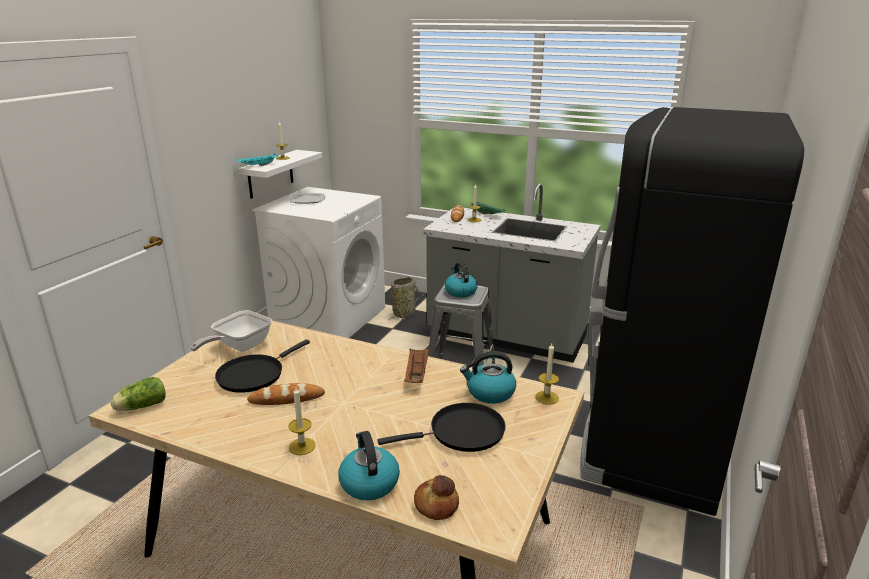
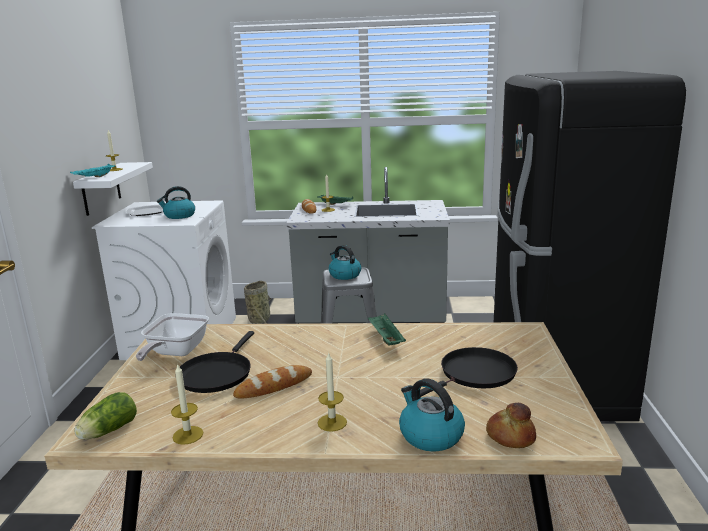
camera: 20 degrees left, 5 degrees down
brown tray [404,349,429,383] -> green tray [368,314,406,345]
kettle [460,351,516,404] -> kettle moved to [157,186,195,219]
candle [535,343,559,405] -> candle moved to [171,363,203,445]

